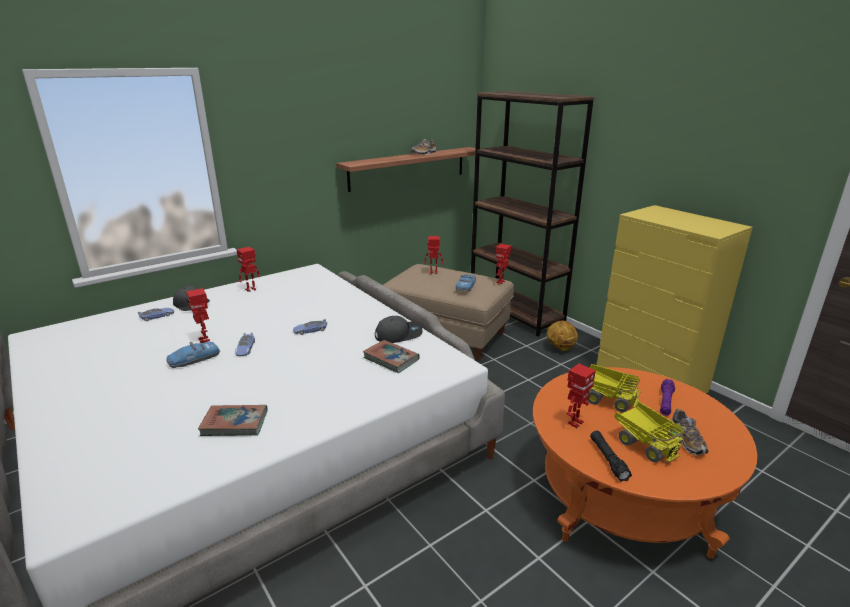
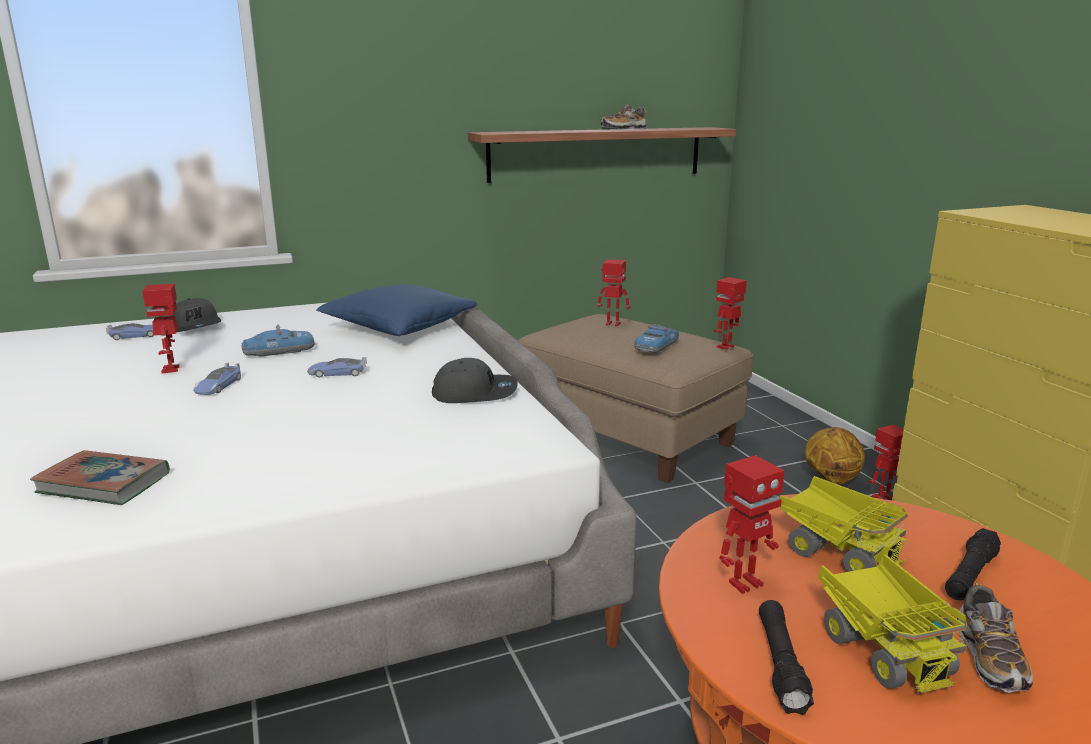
camera: 15 degrees right, 5 degrees down
toy car [166,341,220,368] -> toy car moved to [241,324,316,357]
toy robot [236,247,260,292] -> toy robot moved to [868,425,904,499]
book [363,340,420,373] -> none
brown bookcase [471,91,595,337] -> none
purple flashlight [660,379,675,416] -> black flashlight [945,528,1001,600]
none -> blue pillow [316,284,477,336]

